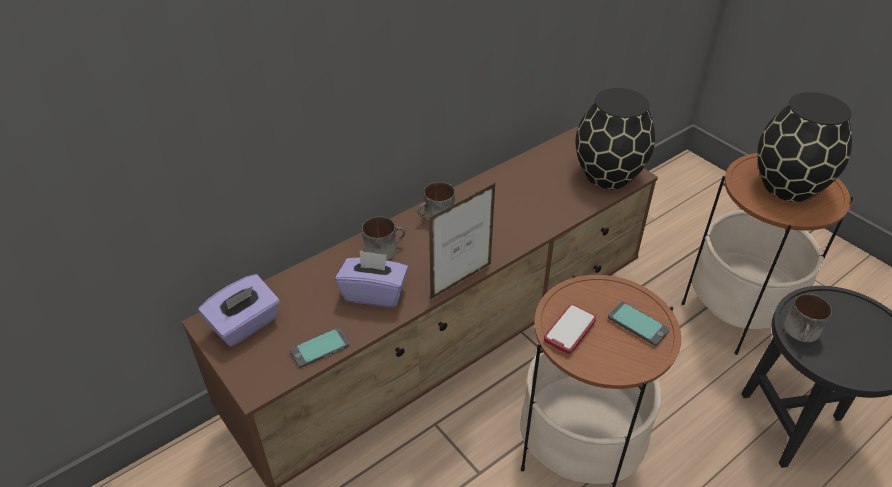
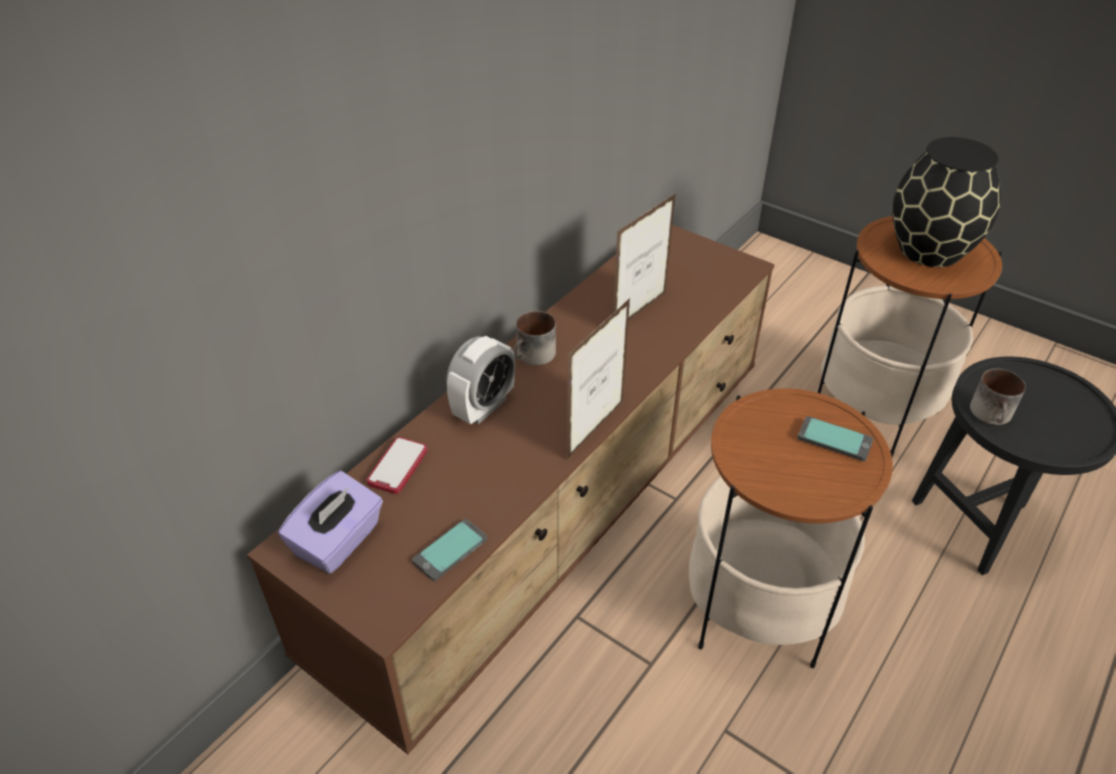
camera: 15 degrees left, 0 degrees up
purple tissue box [335,250,408,307] -> none
mug [362,216,406,260] -> alarm clock [446,336,516,424]
phone [544,304,596,354] -> phone moved to [367,437,427,494]
black vase [575,88,655,189] -> none
none -> picture frame [613,193,676,321]

